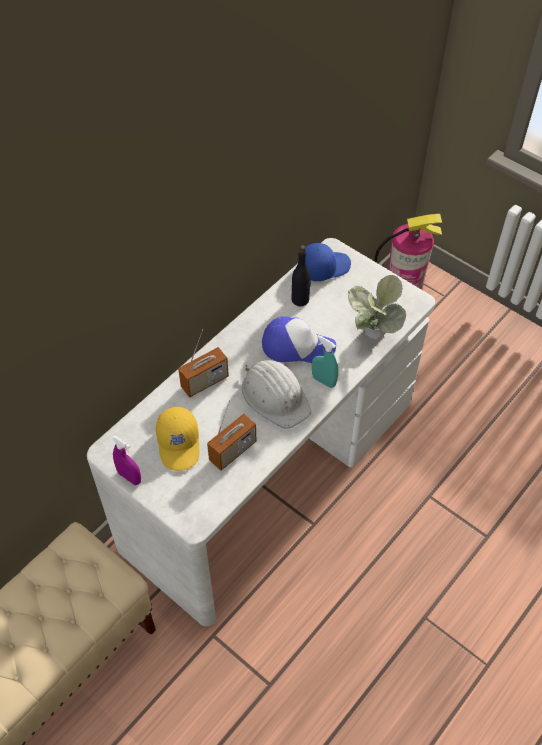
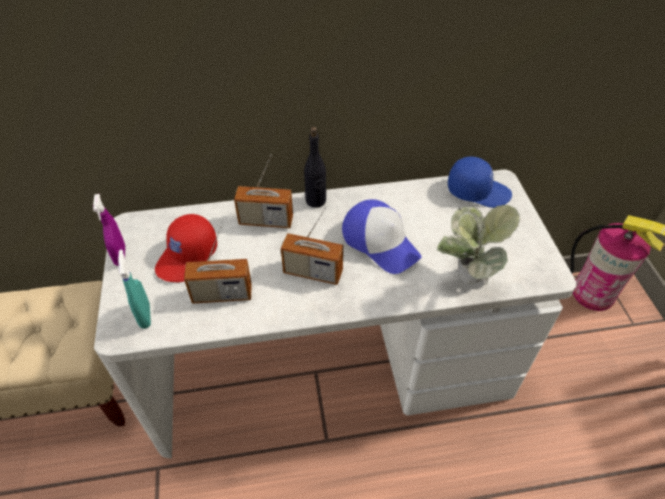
camera: 40 degrees right, 5 degrees down
yellow cap [156,407,200,471] -> red cap [155,214,217,282]
white hard hat [242,360,311,429] -> radio [281,207,343,285]
black bottle [291,245,311,306] -> black bottle moved to [304,127,326,208]
turquoise spray bottle [312,335,338,388] -> turquoise spray bottle moved to [118,250,151,329]

